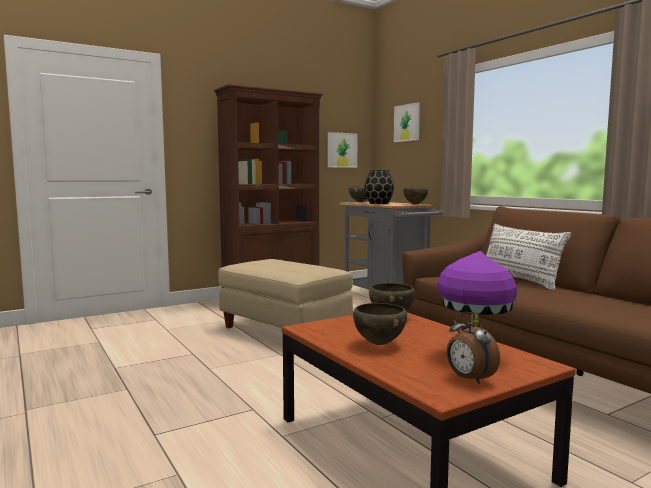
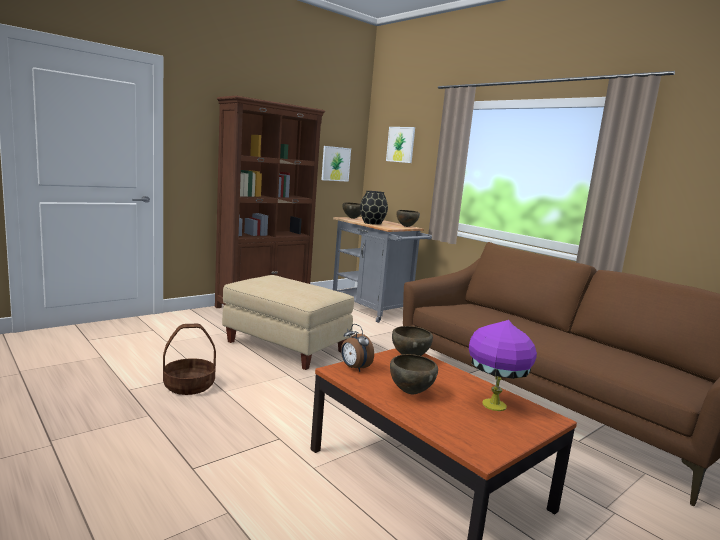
camera: 10 degrees left, 5 degrees up
alarm clock [447,312,500,384] -> alarm clock moved to [341,324,374,372]
white pillow [486,224,571,290] -> none
none -> basket [163,324,216,395]

